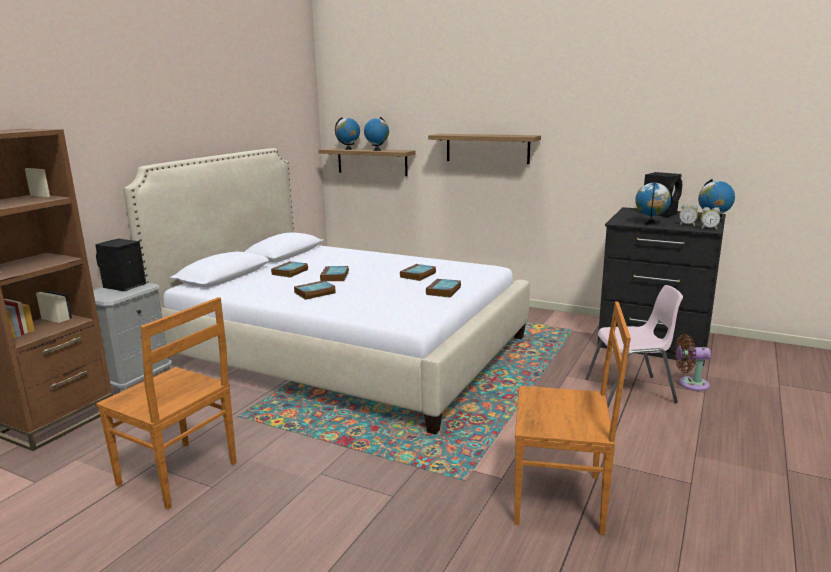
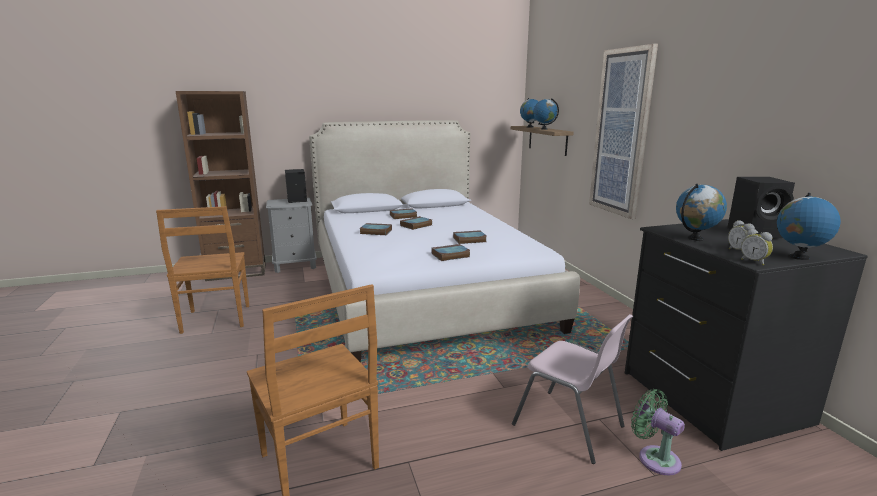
camera: 45 degrees right, 0 degrees up
shelf [428,134,541,164] -> picture [589,44,658,219]
brown fan [675,334,711,391] -> green fan [631,389,685,475]

